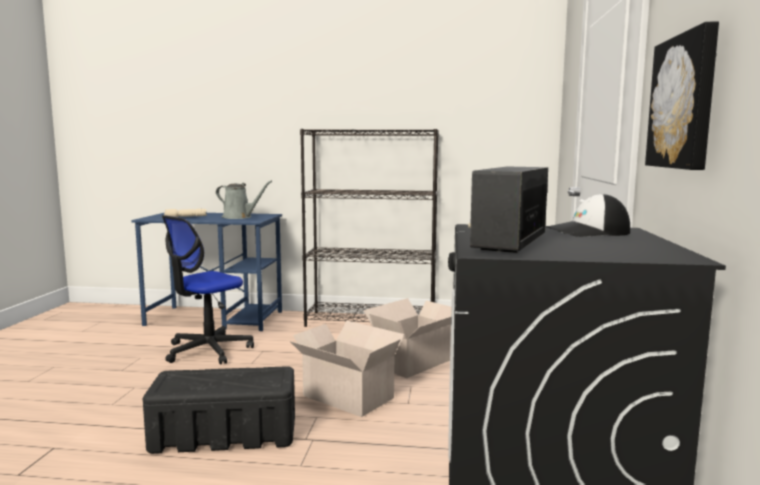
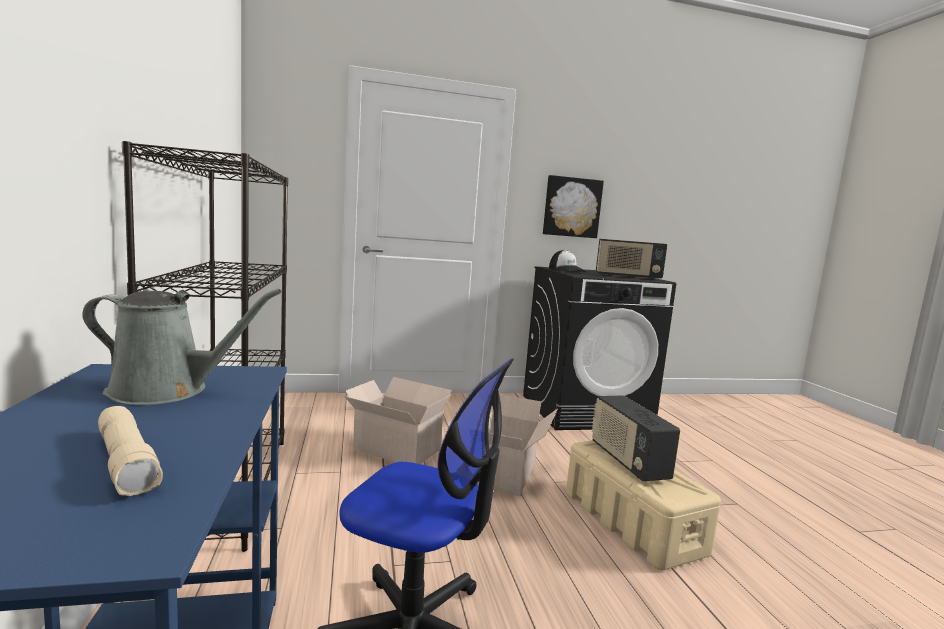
camera: 110 degrees left, 0 degrees up
black storage box [143,366,295,454] -> beige storage box [566,440,721,570]
grey watering can [216,181,272,219] -> grey watering can turned 90 degrees clockwise [82,289,282,405]
none -> radio [592,395,680,481]

